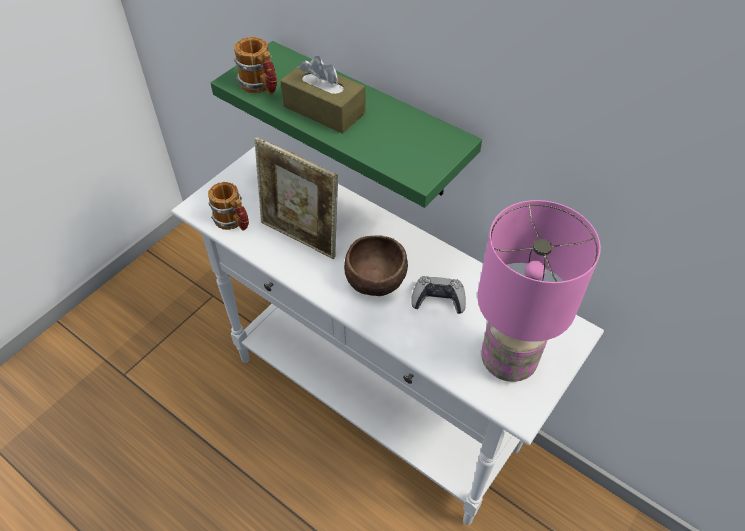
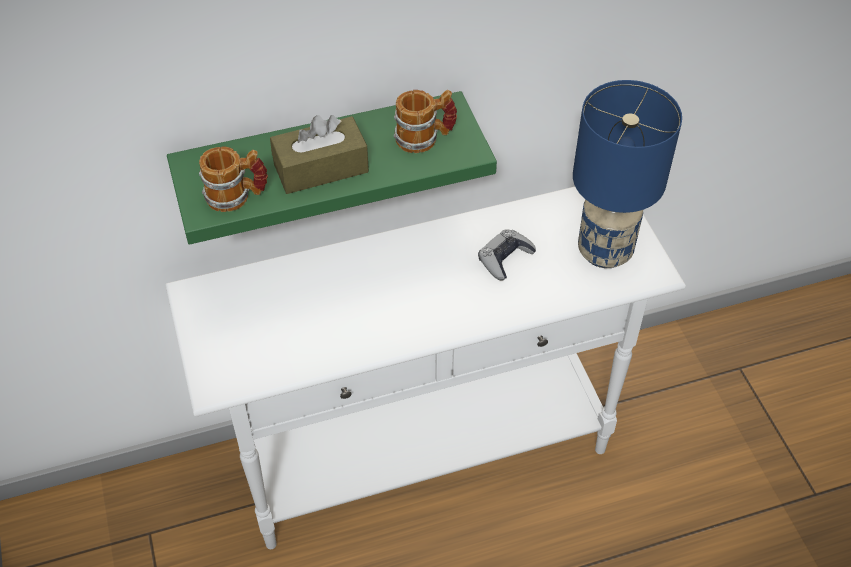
camera: 55 degrees left, 0 degrees up
mug [208,182,249,231] -> mug moved to [394,90,457,153]
picture frame [255,137,338,259] -> none
brown bowl [344,235,408,296] -> none
pink table lamp [477,200,601,382] -> blue table lamp [573,80,682,268]

